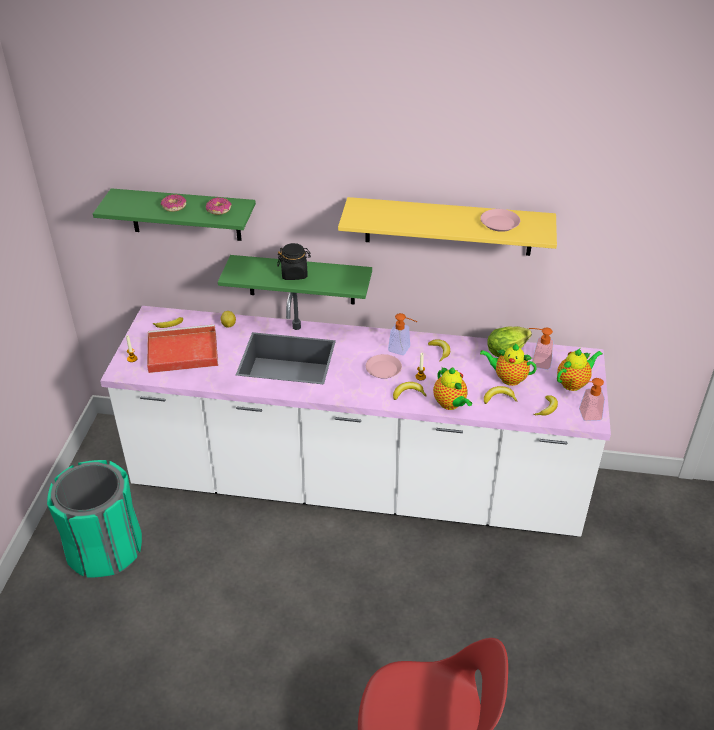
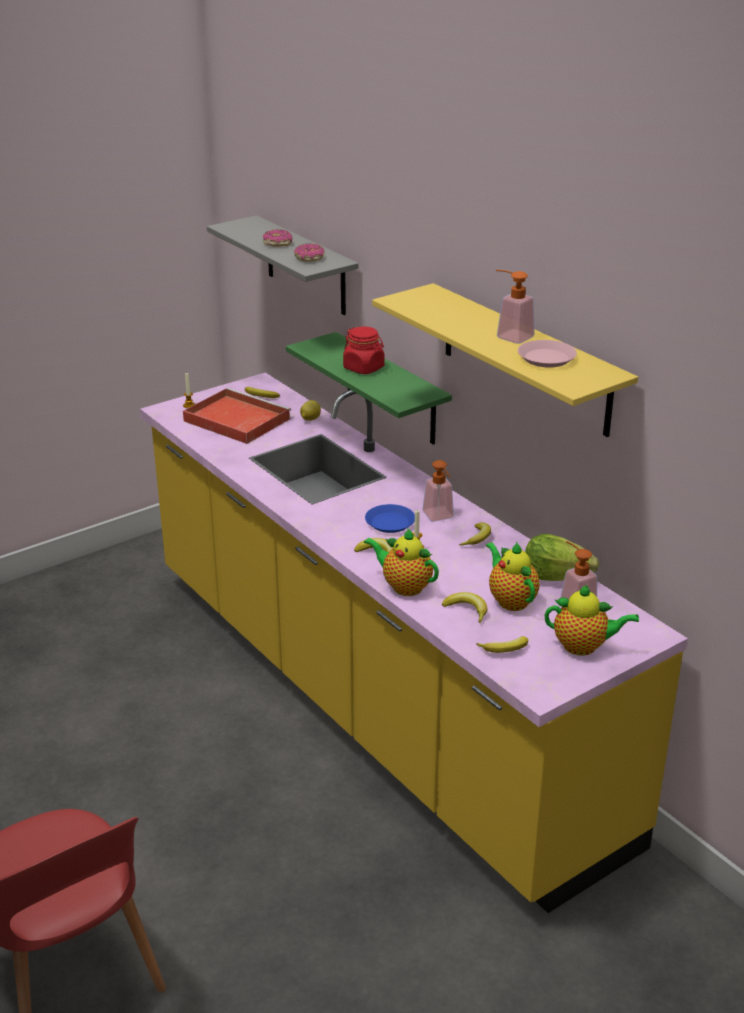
camera: 45 degrees right, 10 degrees down
green trash can [47,460,142,578] -> none
green shelf [93,188,256,241] -> grey shelf [207,215,358,315]
white counter [100,292,611,537] -> yellow counter [140,373,688,913]
black jar [277,243,311,280] -> red jar [343,327,385,374]
pink plate [366,354,402,379] -> blue plate [365,504,415,533]
teapot [433,367,472,410] -> teapot turned 105 degrees clockwise [364,528,439,596]
soap dispenser [579,378,605,421] -> soap dispenser moved to [496,270,535,344]

